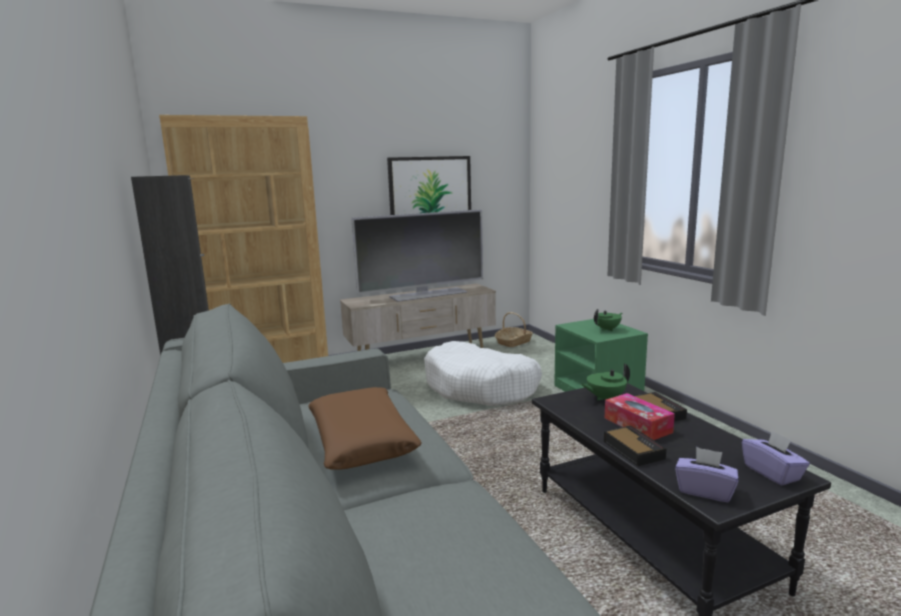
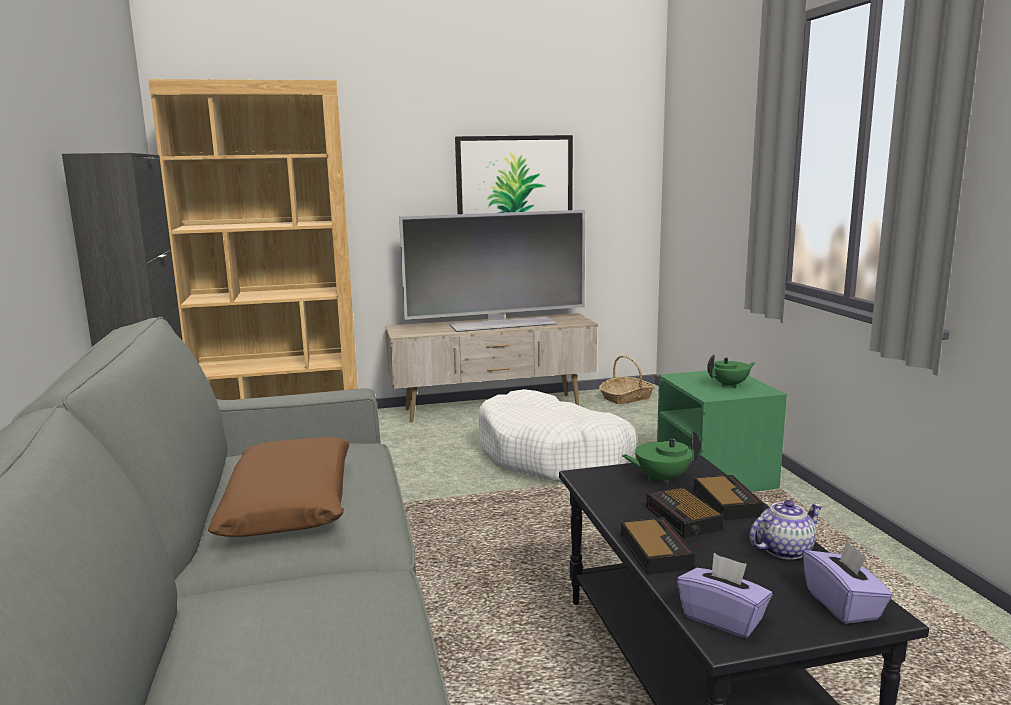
camera: 10 degrees right, 0 degrees up
tissue box [605,393,675,440] -> alarm clock [646,487,724,538]
none -> teapot [749,500,823,560]

